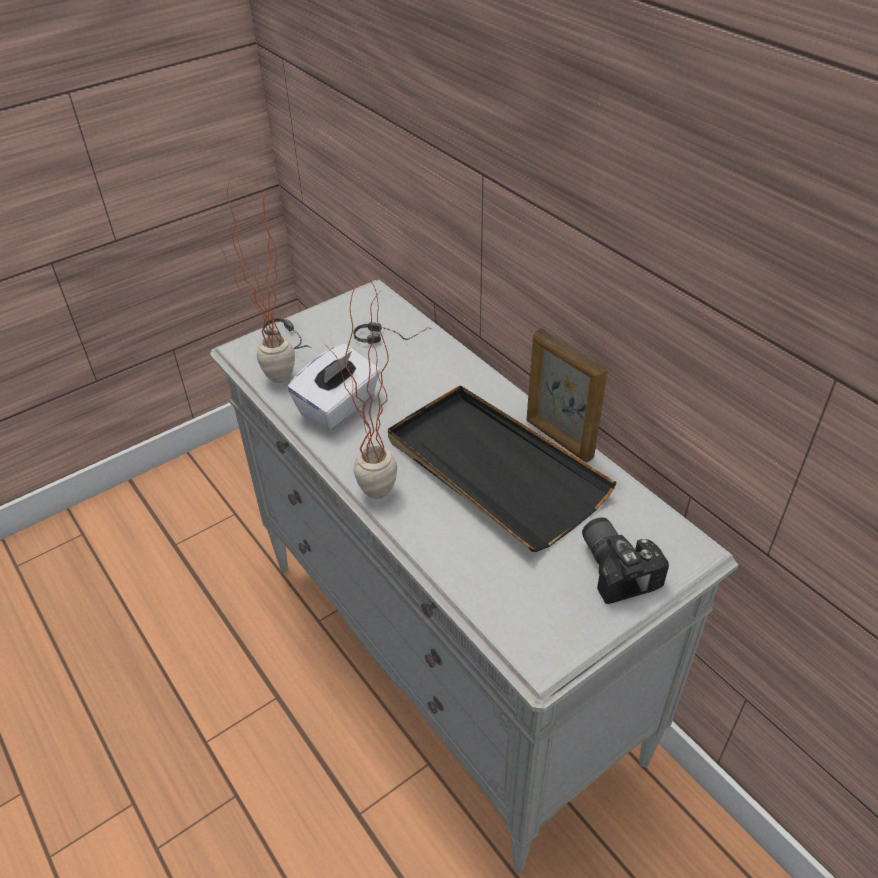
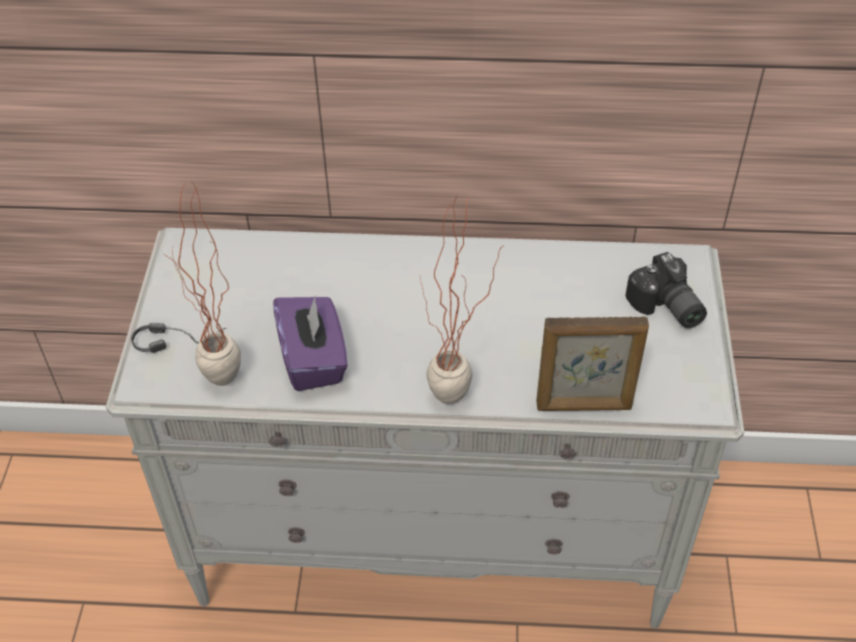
camera: 50 degrees left, 5 degrees up
white tissue box [287,343,381,430] -> purple tissue box [273,297,348,391]
headphones [353,322,429,344] -> none
black tray [388,385,617,552] -> none
picture frame [527,328,608,463] -> picture frame moved to [536,317,649,411]
camera [582,517,669,604] -> camera turned 135 degrees counterclockwise [626,252,707,328]

